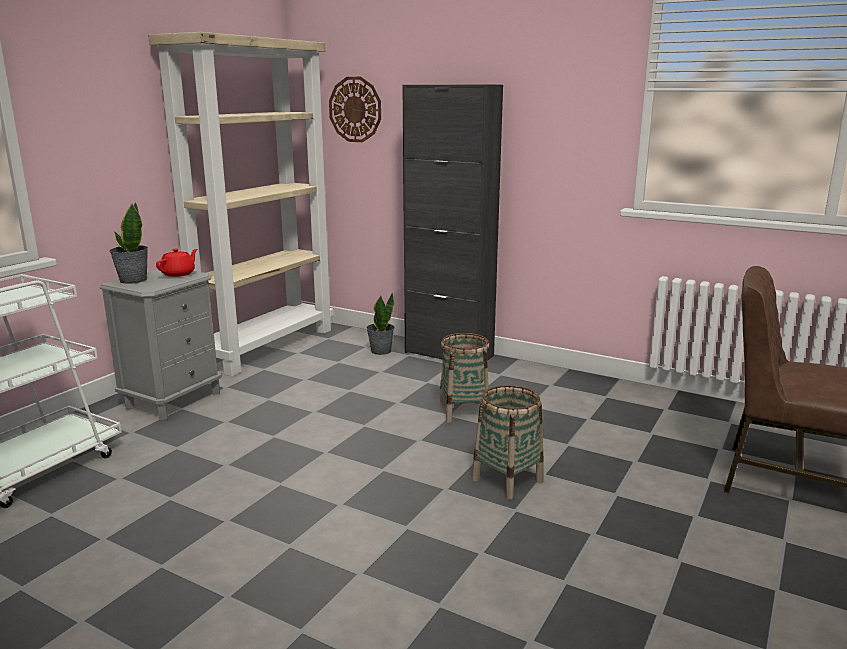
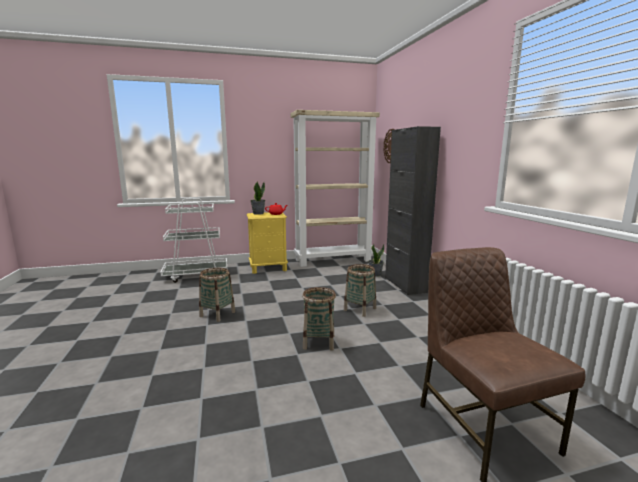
camera: 45 degrees right, 5 degrees down
grey nightstand [100,270,222,420] -> yellow nightstand [247,212,288,274]
none -> basket [199,268,235,322]

